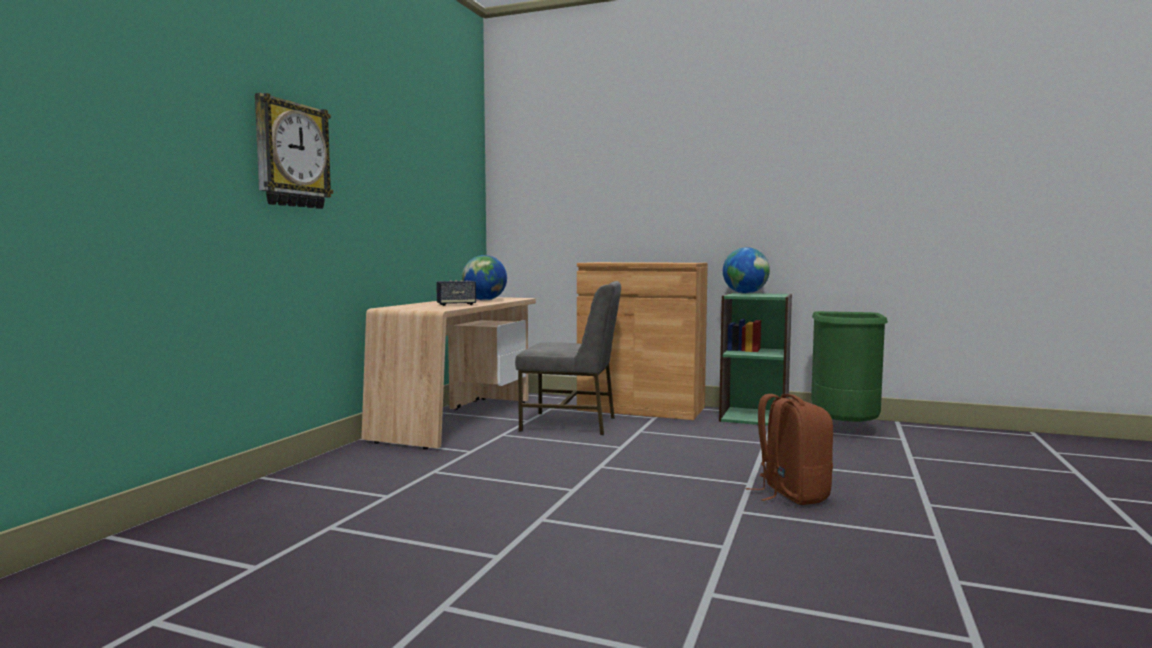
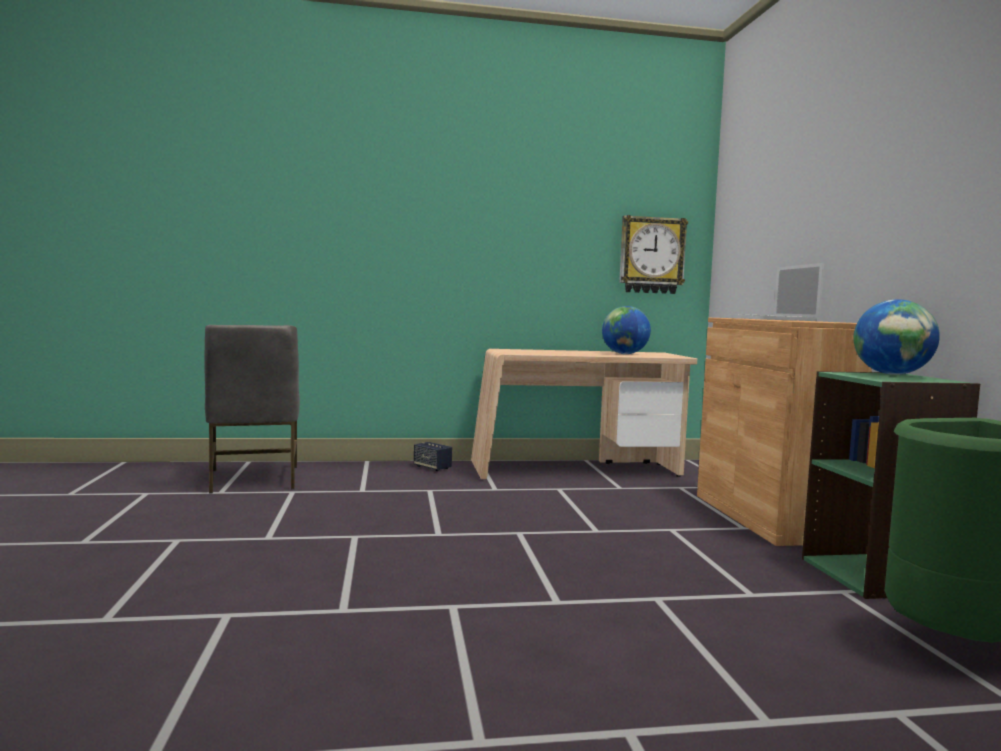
camera: 60 degrees right, 0 degrees up
wall clock [255,93,333,209] -> wall clock moved to [619,215,688,294]
speaker [436,280,476,306] -> speaker moved to [414,442,452,471]
grey chair [515,281,621,435] -> grey chair moved to [204,325,300,494]
brown backpack [746,394,833,505] -> none
none -> laptop [724,263,824,321]

